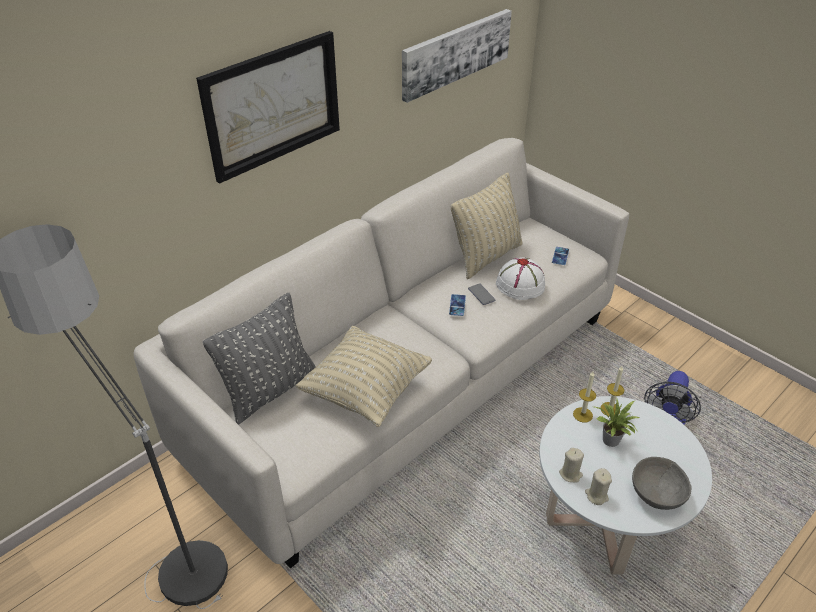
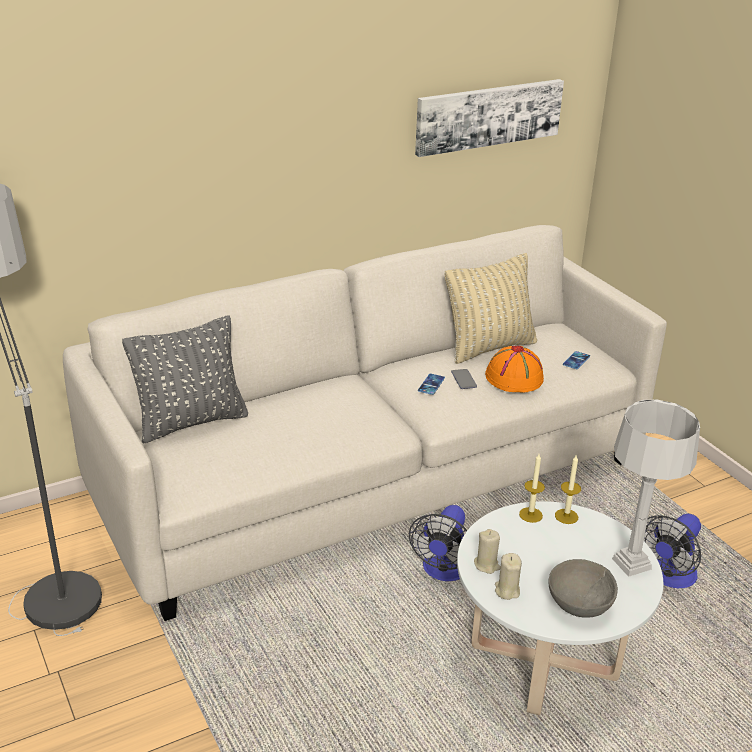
camera: 15 degrees right, 10 degrees down
picture [196,31,340,184] -> none
beige pillow [296,326,432,427] -> none
white hat [496,257,545,300] -> orange hat [485,345,544,393]
potted plant [591,397,639,447] -> none
none -> fan [409,505,467,581]
none -> grey table lamp [612,400,700,577]

